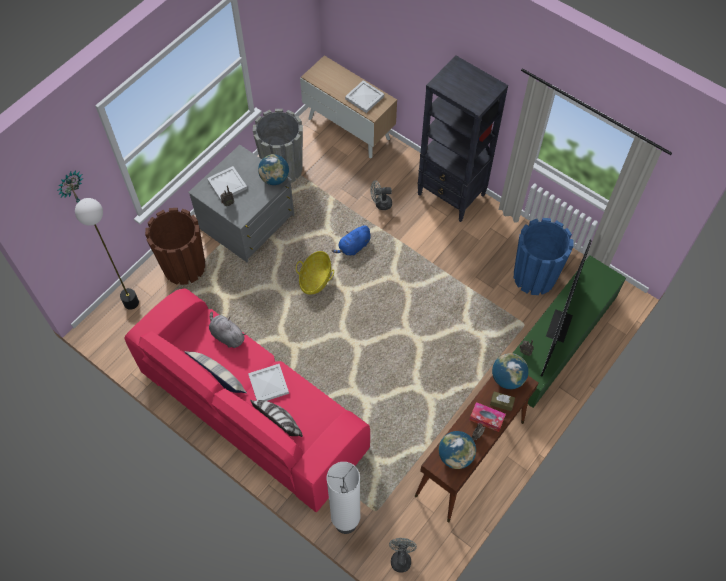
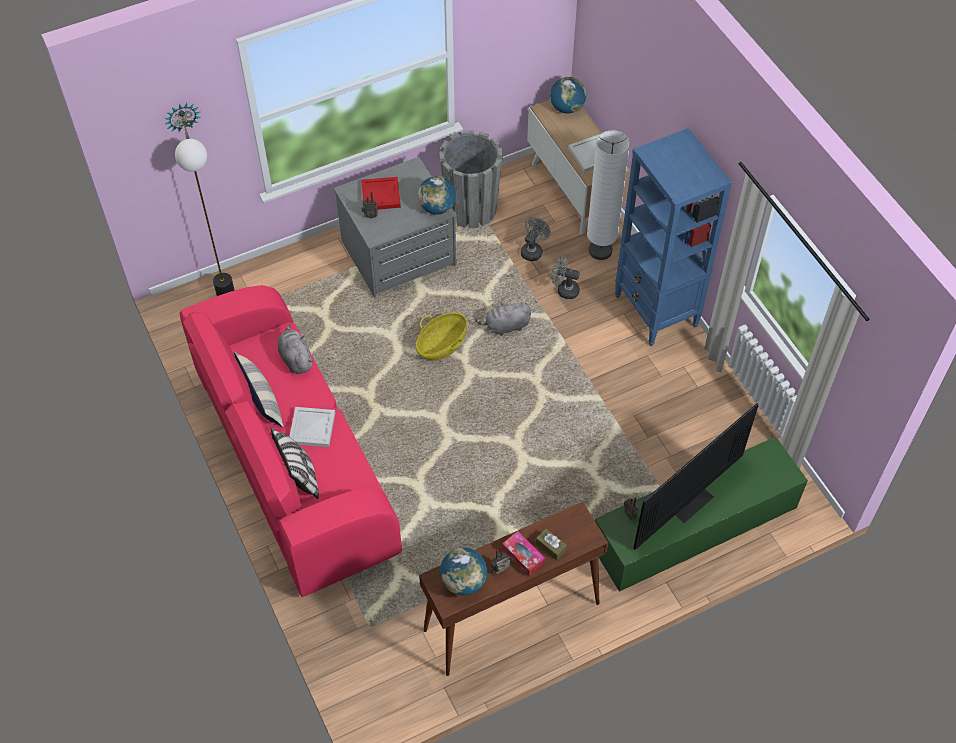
camera: 25 degrees right, 5 degrees down
brown planter [145,208,205,285] -> none
white tray [207,166,247,201] -> red tray [361,177,401,210]
white floor lamp [327,462,361,534] -> white floor lamp moved to [587,130,630,260]
blue plush toy [332,224,371,255] -> grey plush toy [475,302,531,336]
grey fan [389,538,417,572] -> grey fan moved to [521,217,551,261]
black bookcase [417,56,508,222] -> blue bookcase [615,128,732,346]
globe [492,353,529,389] -> globe moved to [550,77,586,114]
blue planter [514,218,574,295] -> none

